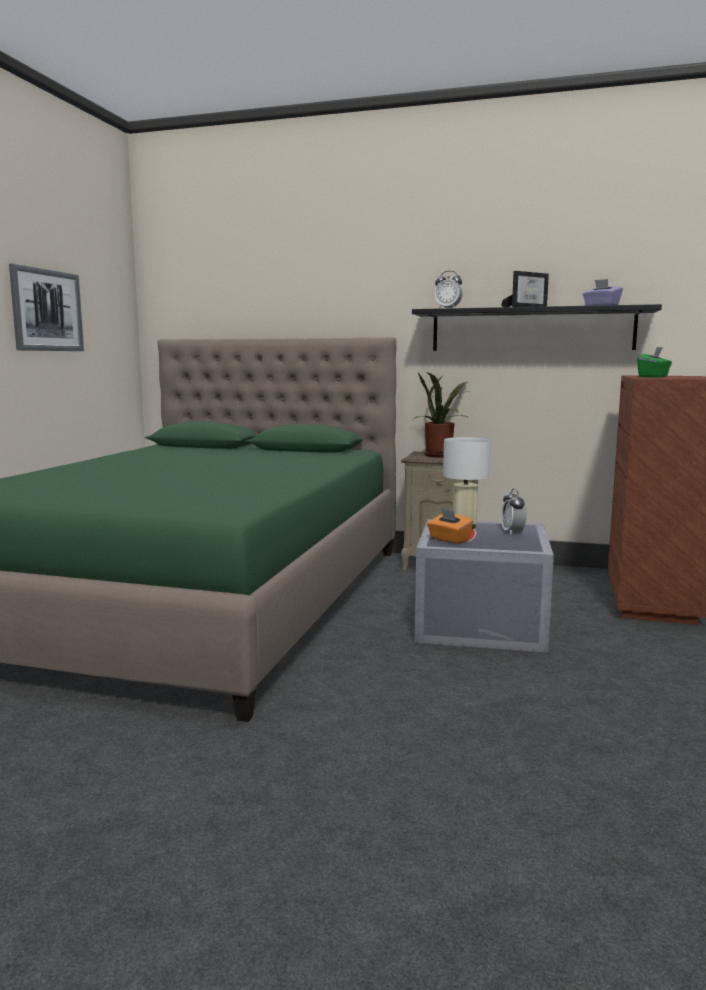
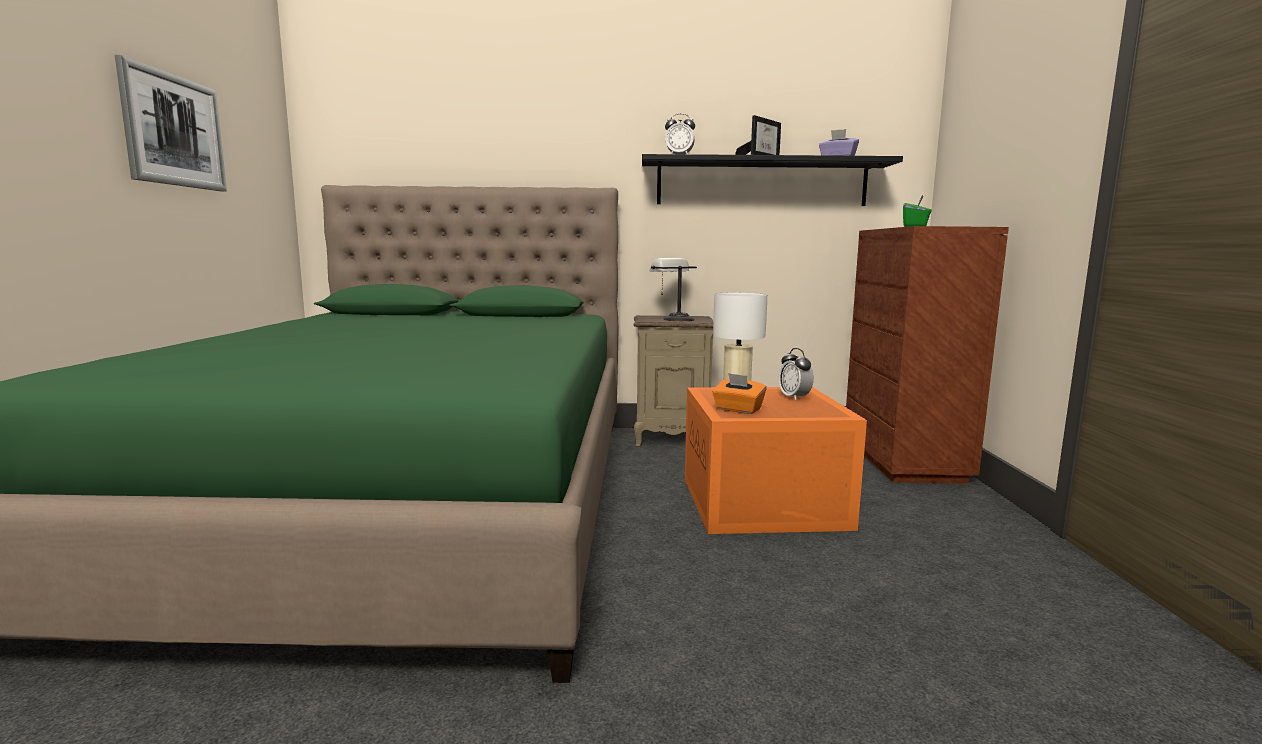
camera: 15 degrees left, 0 degrees up
potted plant [413,372,470,457] -> table lamp [649,258,697,321]
grey storage box [415,519,554,653] -> orange storage box [685,387,867,534]

